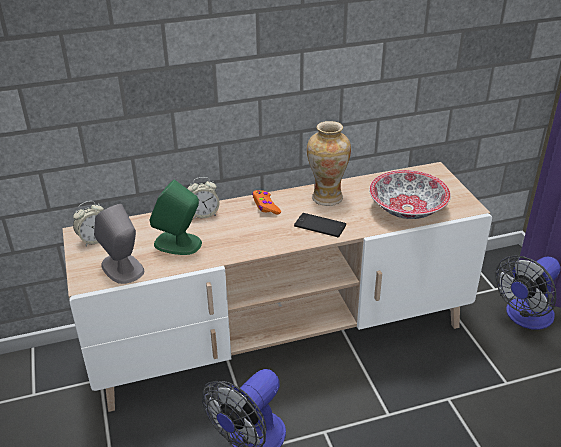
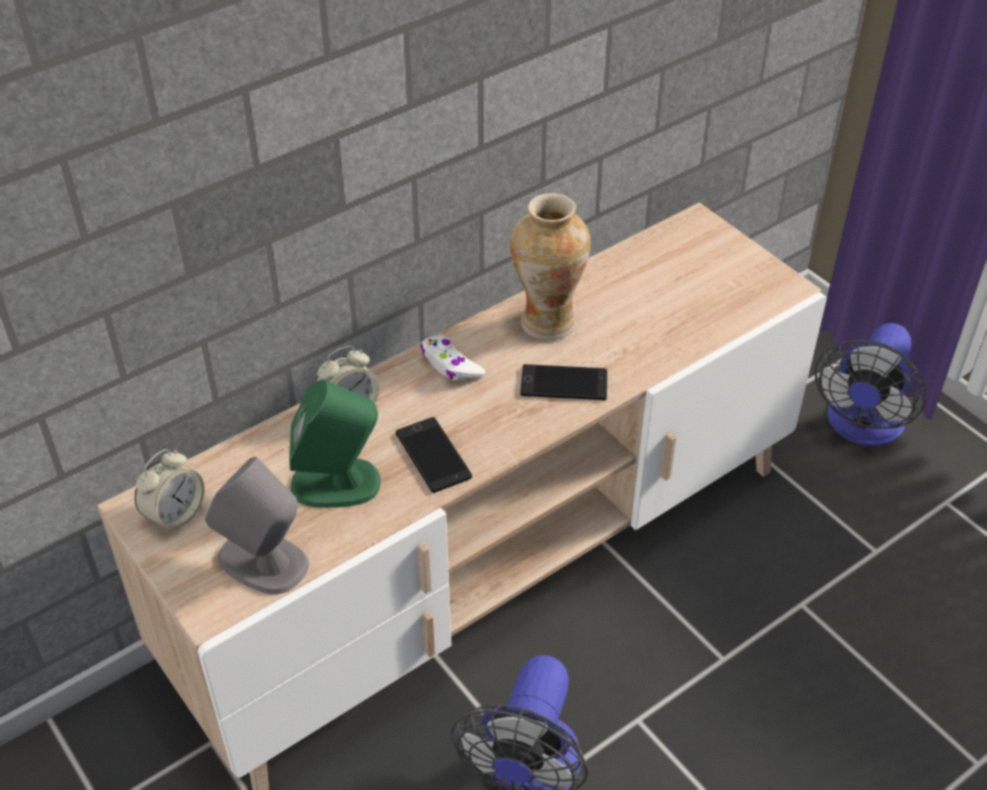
camera: 20 degrees left, 10 degrees up
orange game controller [252,190,281,214] -> white game controller [420,336,485,381]
bowl [369,170,451,219] -> none
none -> phone [396,417,472,493]

